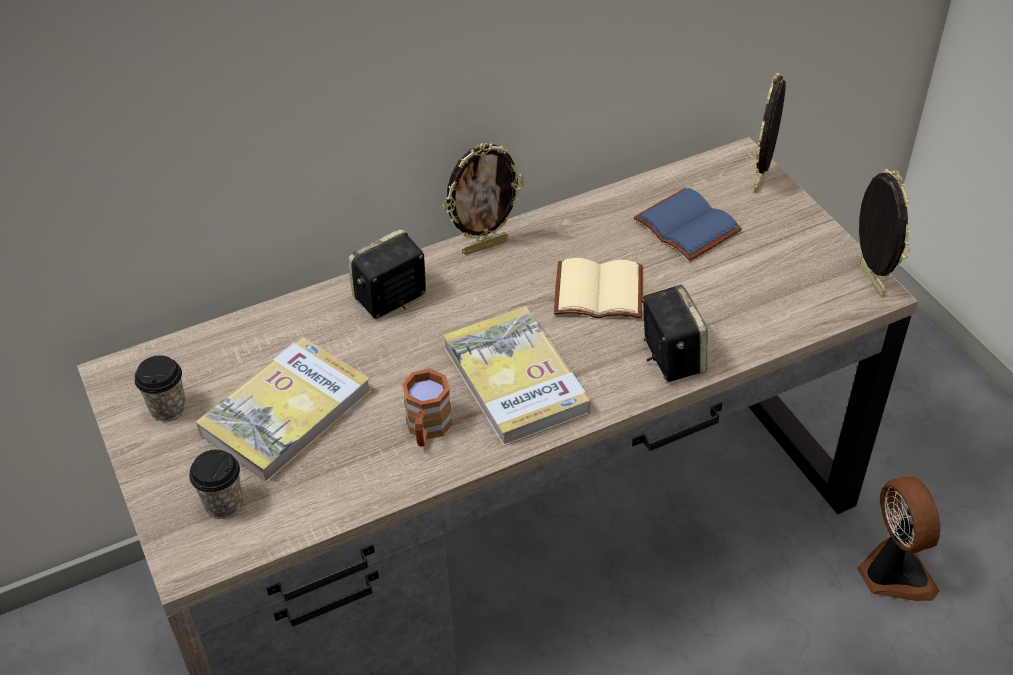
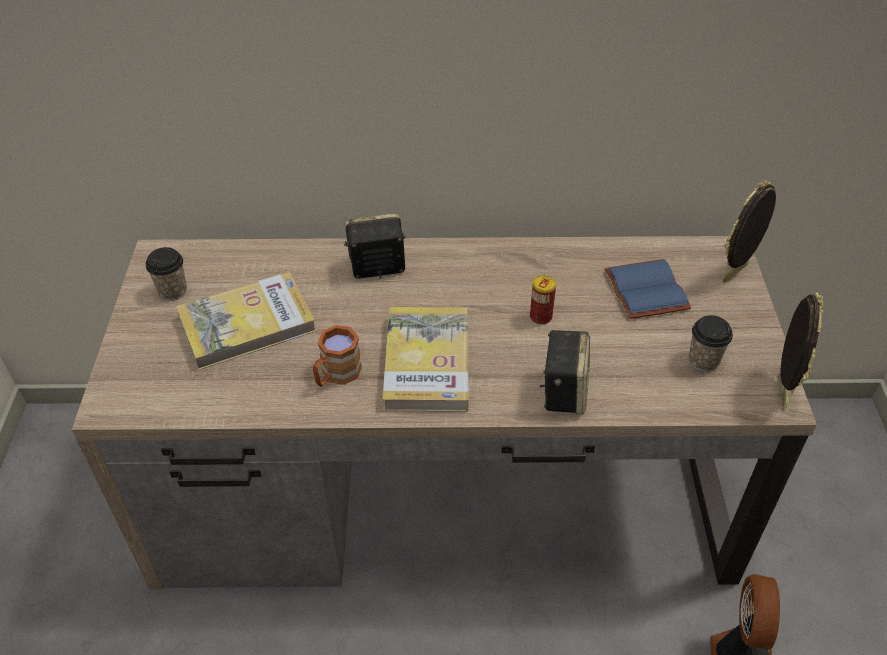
camera: 25 degrees right, 0 degrees up
cup [189,449,243,519] -> cup moved to [689,315,733,372]
picture frame [443,143,524,255] -> none
beige book [554,258,643,319] -> can [530,275,556,324]

